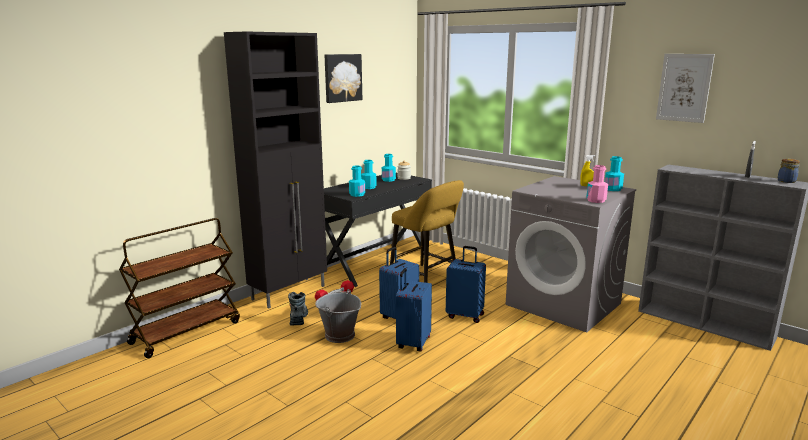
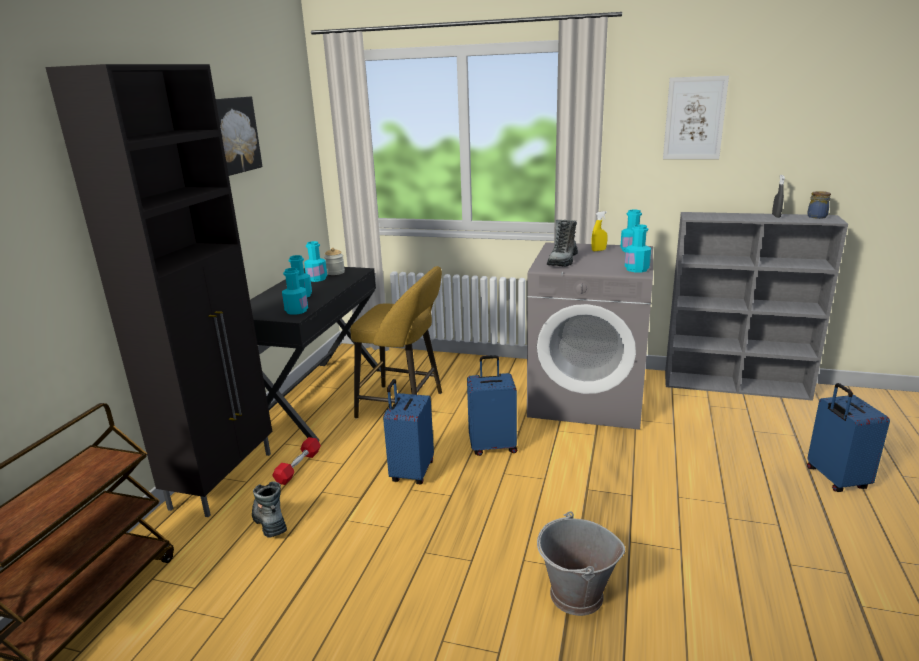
camera: 25 degrees left, 5 degrees up
grey bucket [315,289,361,343] -> grey bucket moved to [537,511,625,616]
blue suitcase [396,268,432,352] -> blue suitcase moved to [807,383,890,492]
pink bottle [587,165,608,203] -> turquoise bottle [625,224,651,272]
none -> boot [547,220,578,267]

